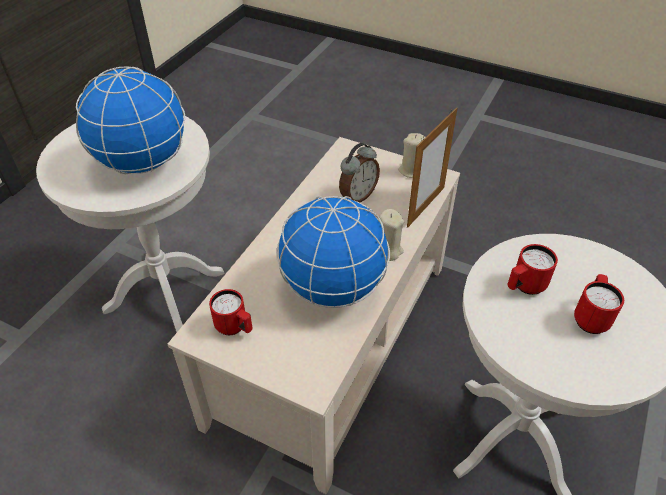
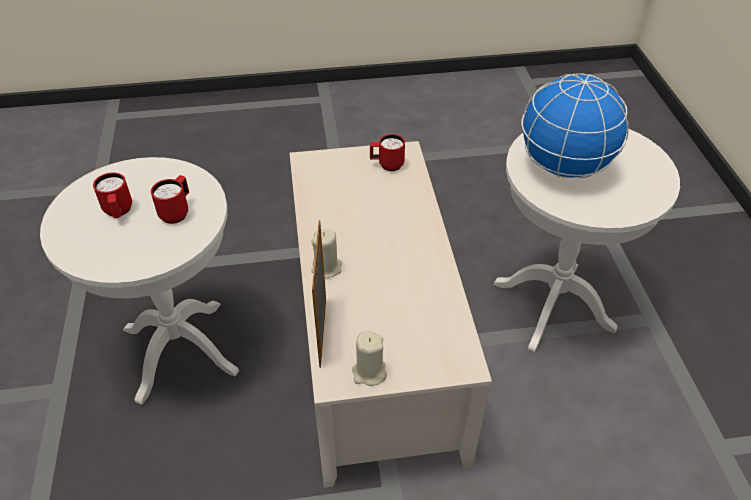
camera: 145 degrees right, 0 degrees up
globe [276,196,390,308] -> none
alarm clock [339,143,380,202] -> none

